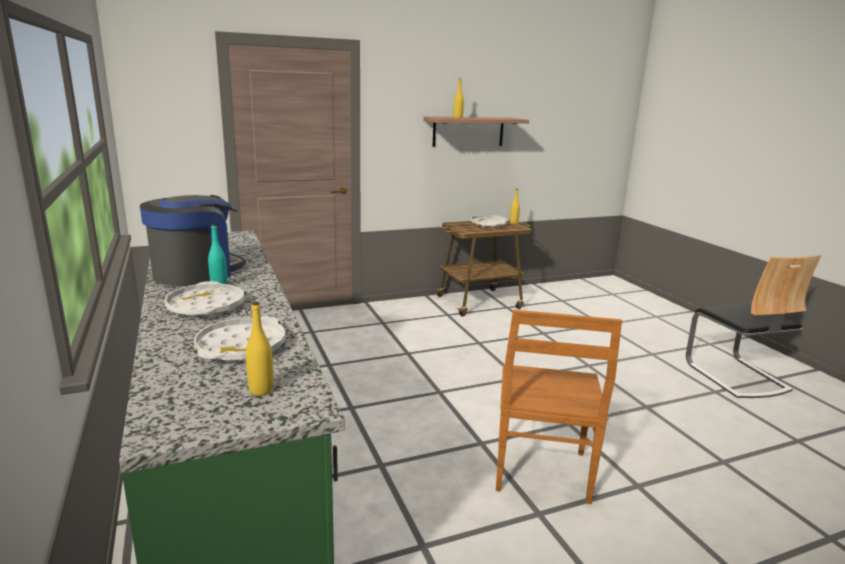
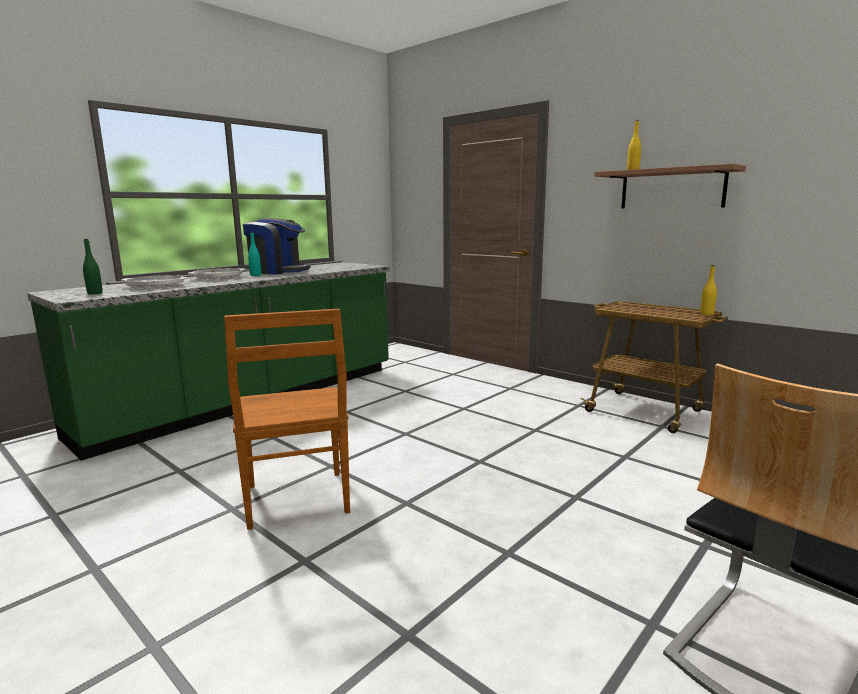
camera: 65 degrees right, 5 degrees down
yellow bottle [246,301,273,396] -> green bottle [83,239,103,294]
white tray [471,214,508,228] -> none
brown chair [496,310,622,504] -> brown chair turned 90 degrees counterclockwise [224,309,350,530]

